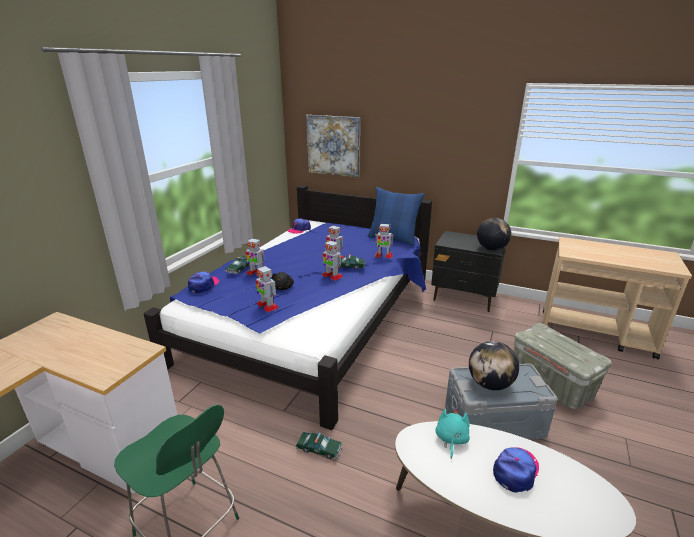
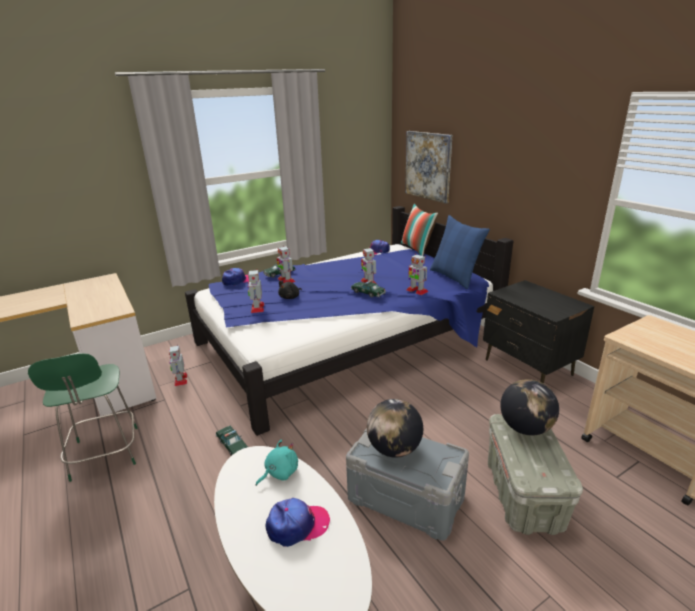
camera: 35 degrees right, 0 degrees up
toy robot [322,240,343,281] -> toy robot moved to [169,344,187,386]
globe [477,218,511,251] -> globe moved to [500,379,559,436]
none -> pillow [401,204,438,256]

